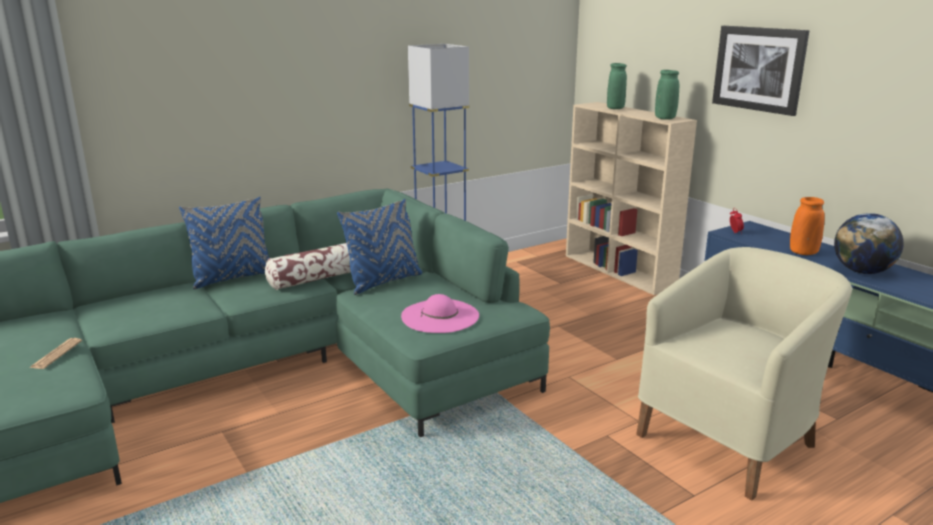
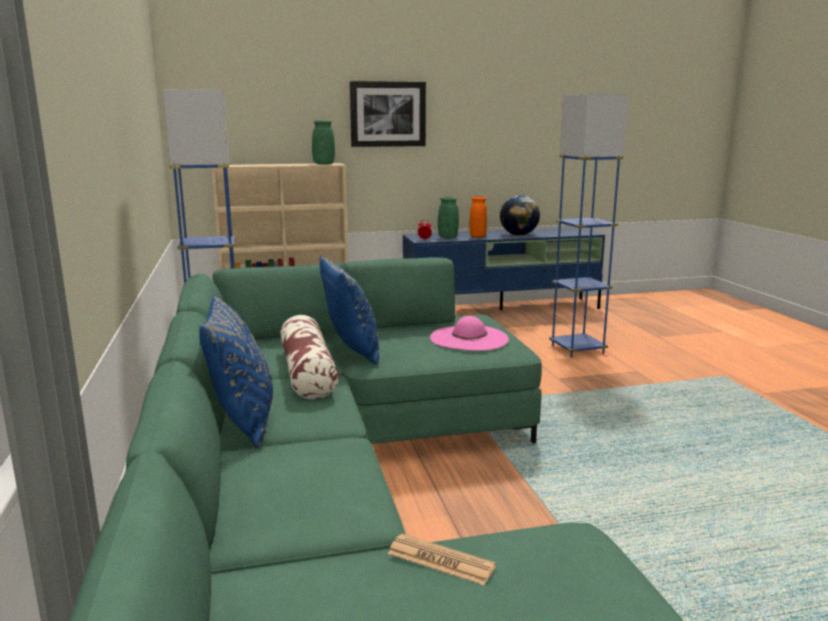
camera: 70 degrees left, 5 degrees down
green vase [607,63,627,109] -> green vase moved to [438,197,459,238]
beige armchair [636,247,852,500] -> blue floor lamp [549,94,629,358]

